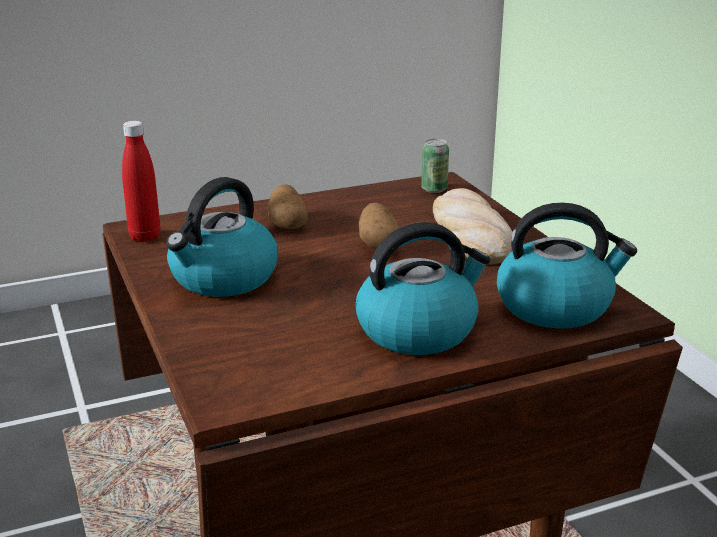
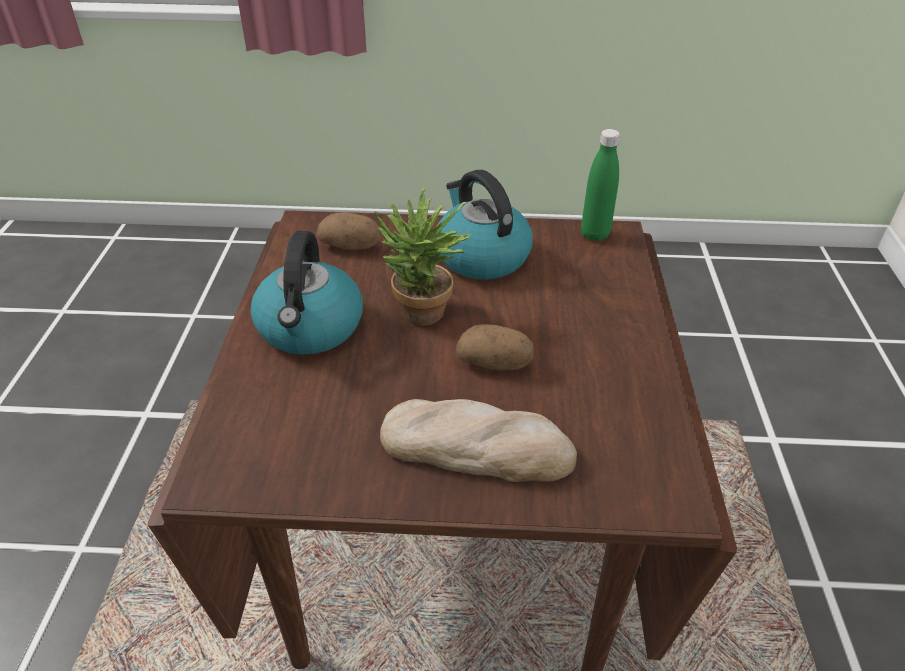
camera: 115 degrees right, 15 degrees up
red bottle [122,121,160,242] -> green bottle [581,129,620,241]
potato [268,184,308,229] -> potato moved to [316,212,380,250]
can [421,139,449,193] -> none
kettle [497,203,637,329] -> none
none -> potted plant [375,186,473,326]

